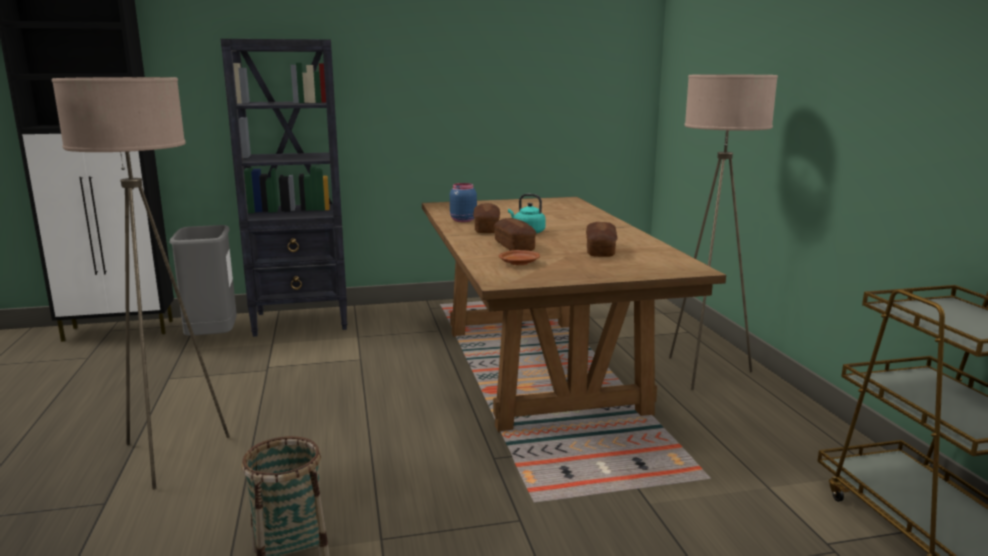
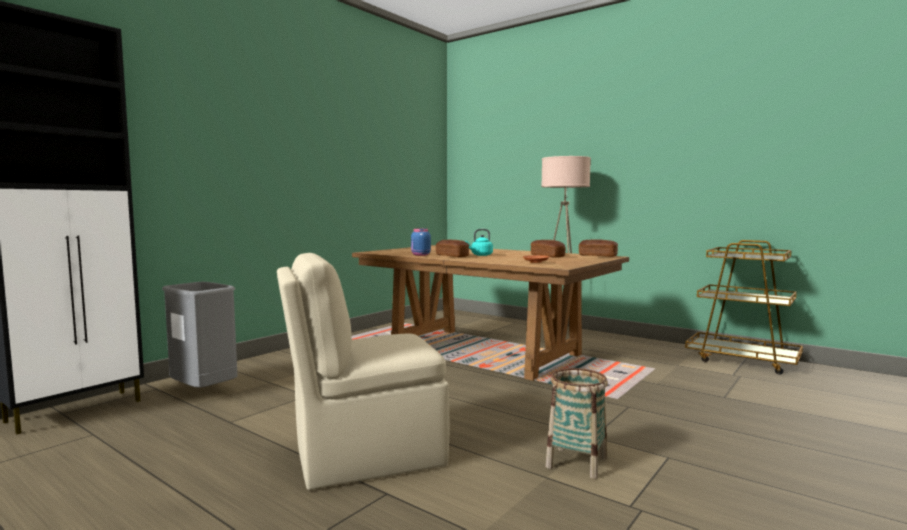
camera: 40 degrees left, 10 degrees down
beige floor lamp [52,77,230,490] -> beige chair [277,253,449,490]
black bookcase [220,39,347,337] -> none
bread [494,218,536,251] -> bread moved to [579,240,618,257]

